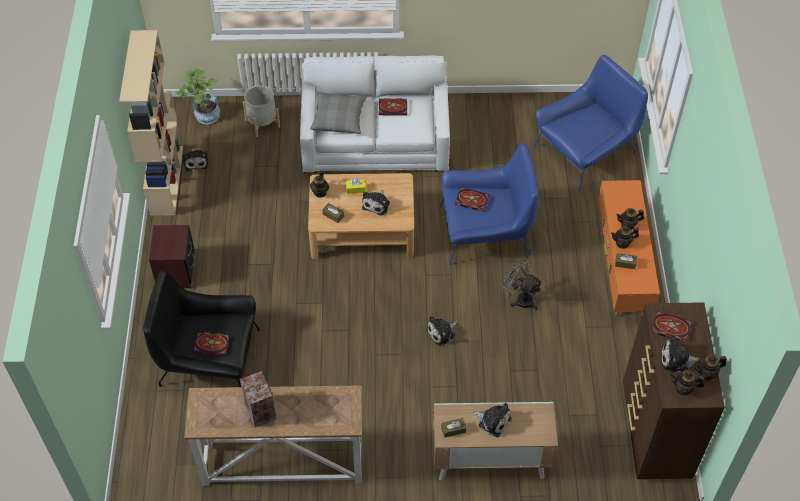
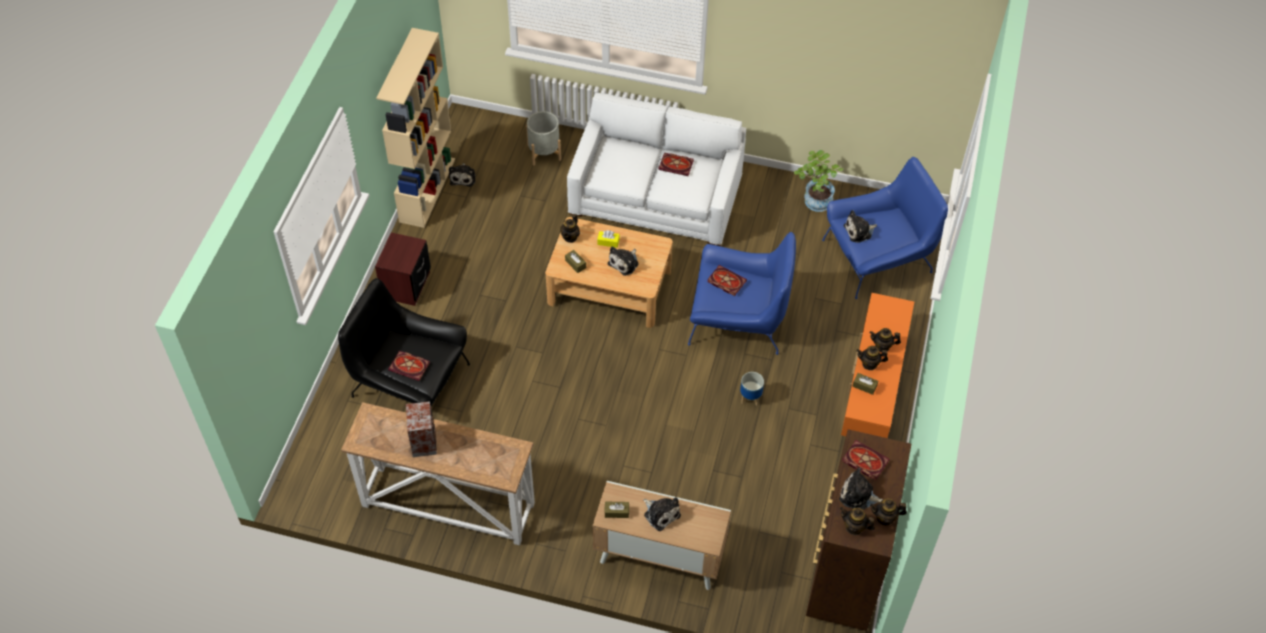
camera: 15 degrees right, 0 degrees up
potted plant [176,68,220,124] -> potted plant moved to [794,150,844,212]
grey pillow [310,92,367,134] -> none
plush toy [426,316,457,345] -> plush toy moved to [843,210,877,243]
grey fan [501,257,543,310] -> planter [740,372,764,406]

